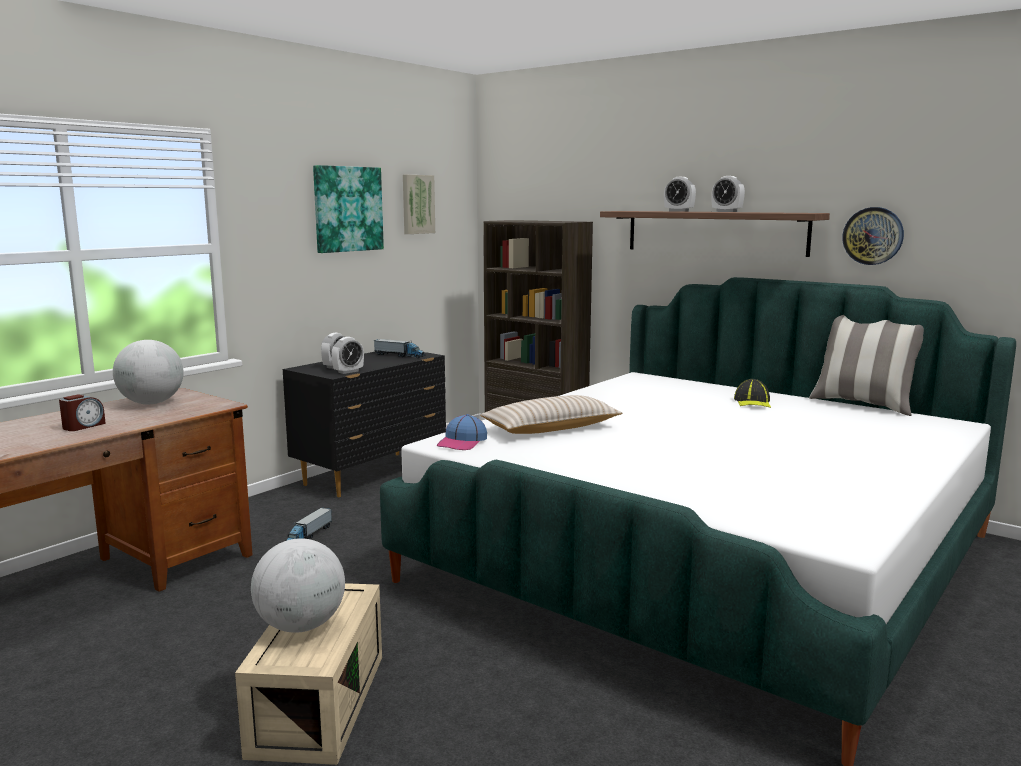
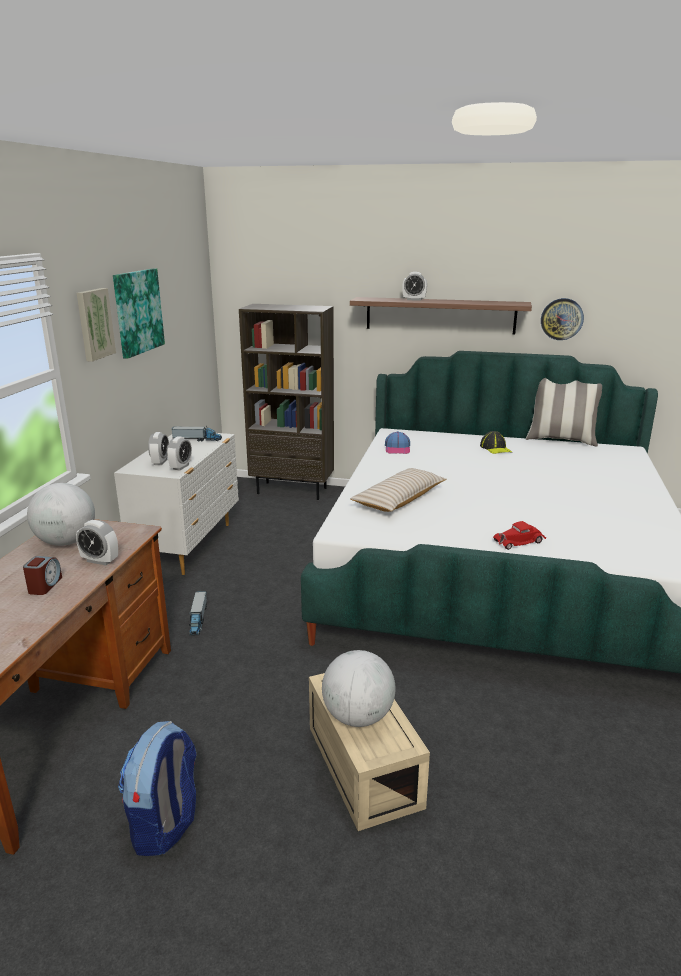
camera: 25 degrees left, 10 degrees up
black dresser [283,351,446,497] -> white dresser [114,433,239,575]
picture [403,175,435,234] -> picture moved to [77,288,116,362]
cap [437,414,487,450] -> cap moved to [385,431,410,454]
alarm clock [711,176,745,212] -> alarm clock moved to [76,520,118,565]
none -> backpack [118,721,197,856]
none -> red toy car [493,521,546,550]

